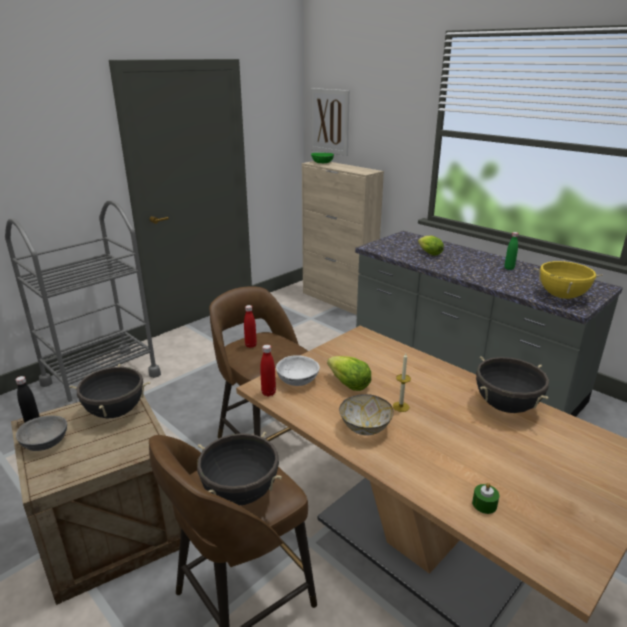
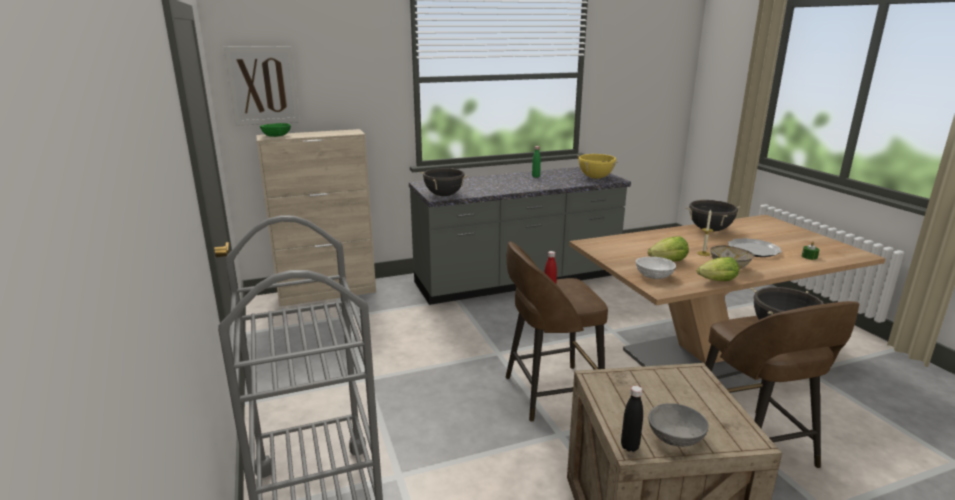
camera: 65 degrees left, 5 degrees down
black cooking pot [69,364,150,418] -> black cooking pot moved to [420,168,468,196]
red bottle [260,345,276,397] -> none
lettuce [418,236,444,256] -> lettuce moved to [697,257,739,281]
none -> plate [728,238,782,257]

